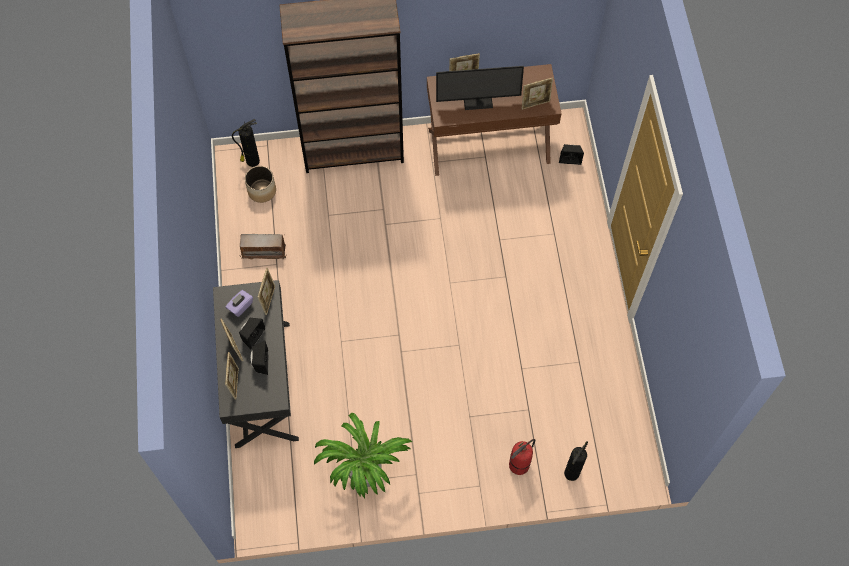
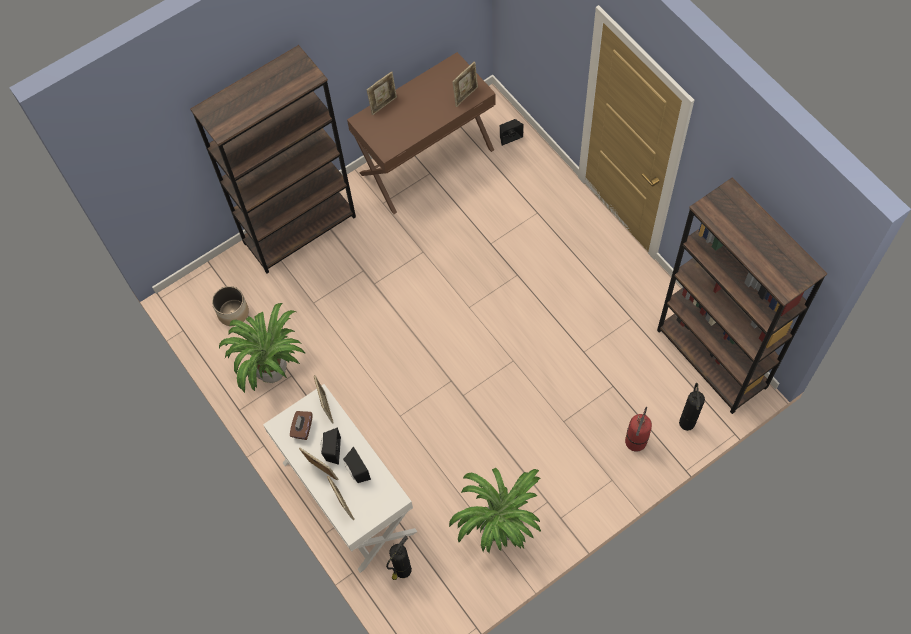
camera: 25 degrees left, 0 degrees up
black desk [213,280,299,448] -> white desk [263,384,417,573]
purple tissue box [225,290,253,317] -> brown tissue box [290,411,313,440]
fire extinguisher [232,119,260,167] -> fire extinguisher moved to [386,535,412,580]
radio [240,234,286,260] -> potted plant [219,303,306,393]
monitor [436,66,524,110] -> none
none -> brown bookcase [657,178,828,414]

